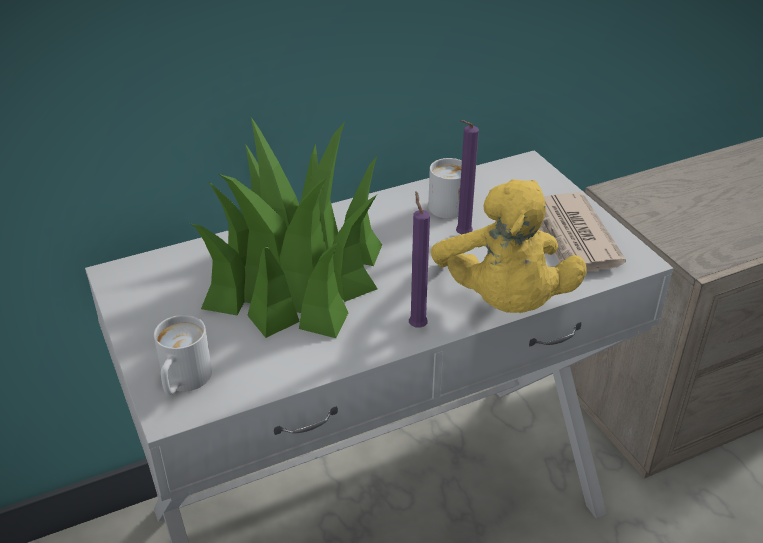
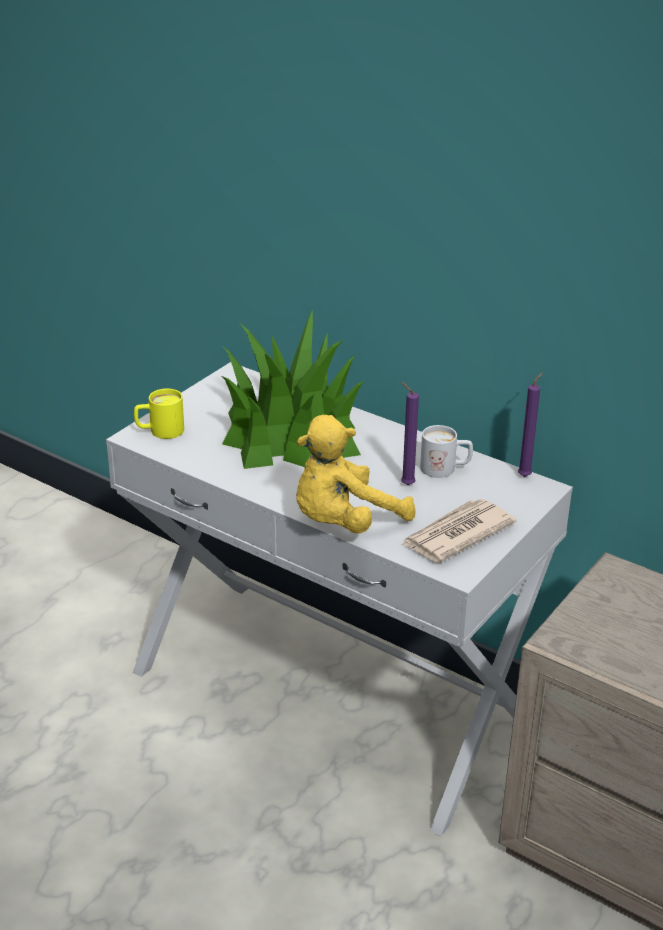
camera: 60 degrees right, 5 degrees down
white mug [154,315,212,395] -> yellow mug [134,388,184,439]
purple candle [409,191,430,328] -> purple candle moved to [518,372,543,477]

